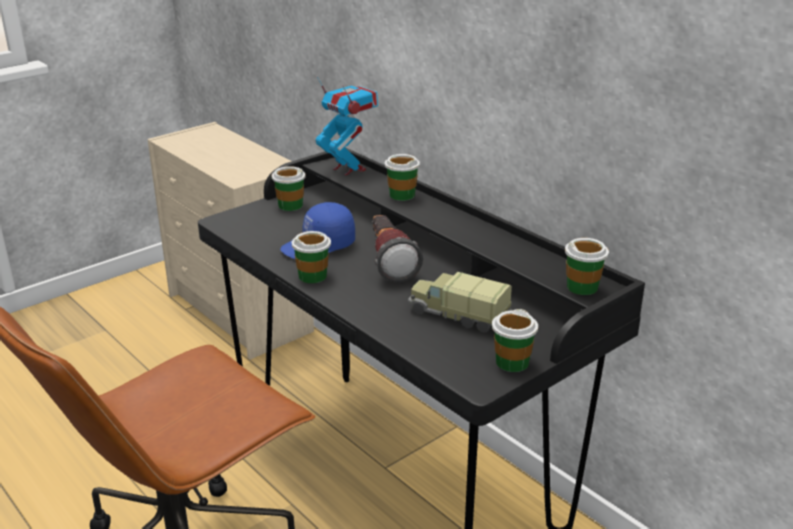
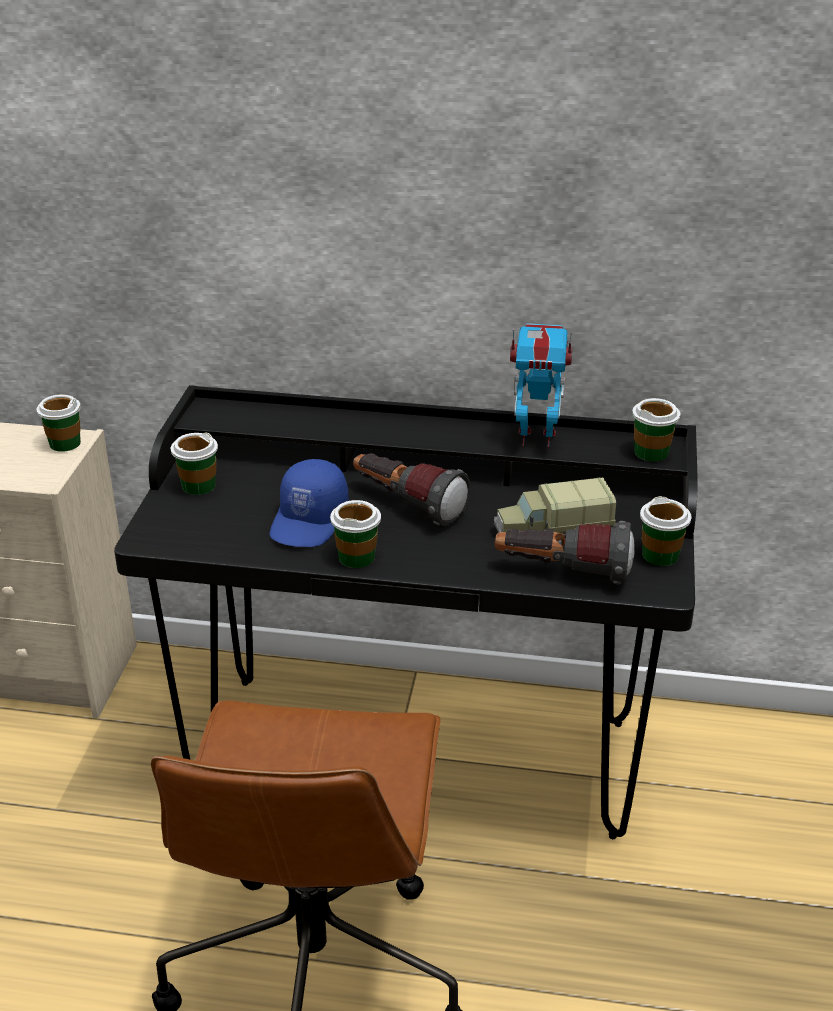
camera: 40 degrees left, 5 degrees up
toy robot [316,76,378,175] -> toy robot moved to [510,323,572,449]
cup [384,154,420,201] -> cup moved to [37,394,81,452]
none -> flashlight [495,521,635,584]

